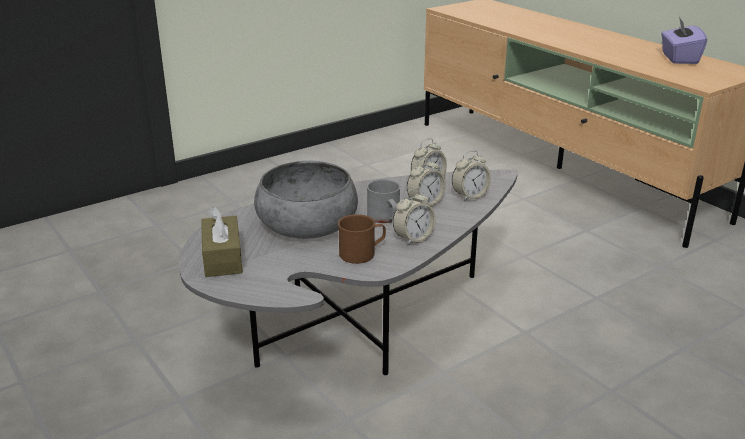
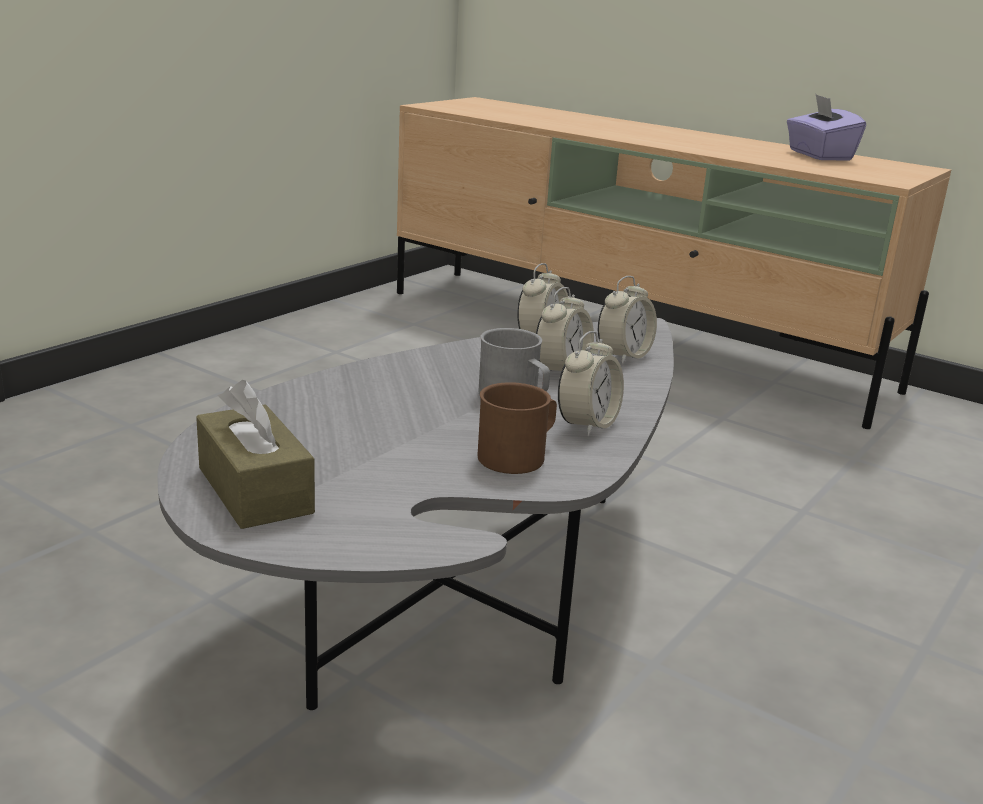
camera: 20 degrees left, 5 degrees down
grey bowl [254,161,358,239] -> none

